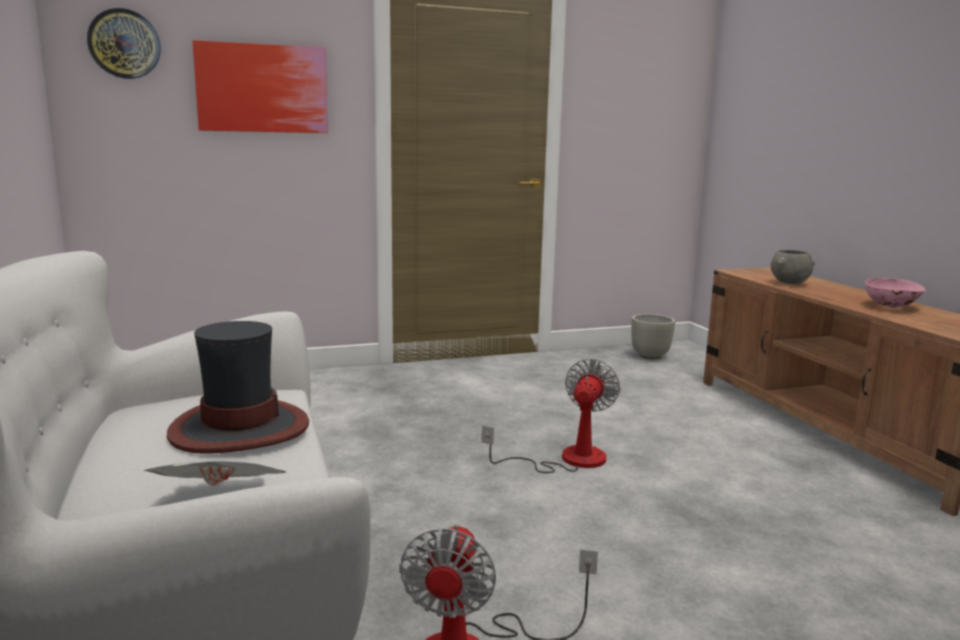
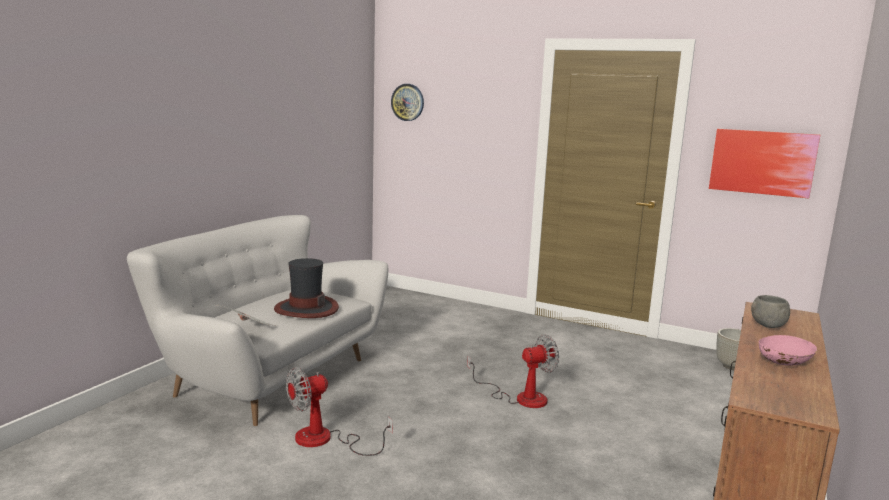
camera: 45 degrees right, 0 degrees up
picture [192,40,328,133] -> picture moved to [709,129,820,198]

